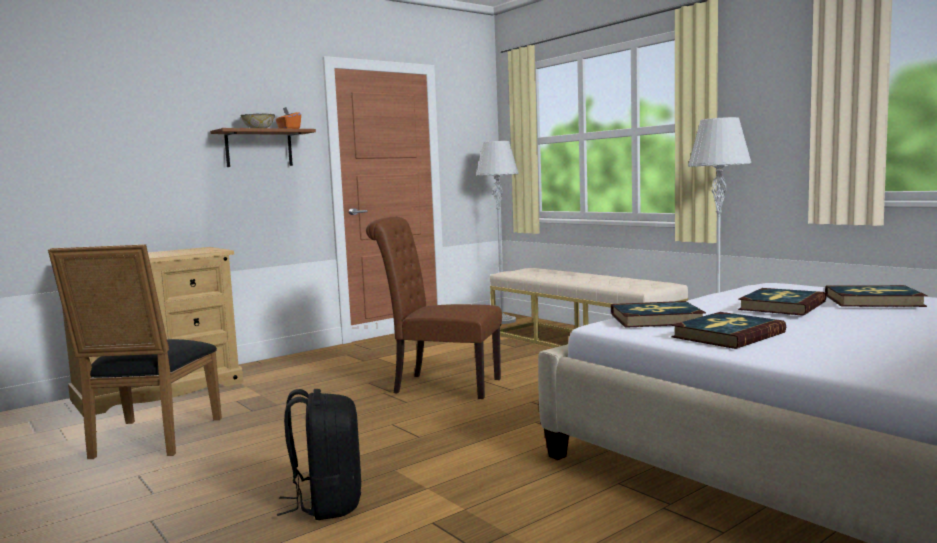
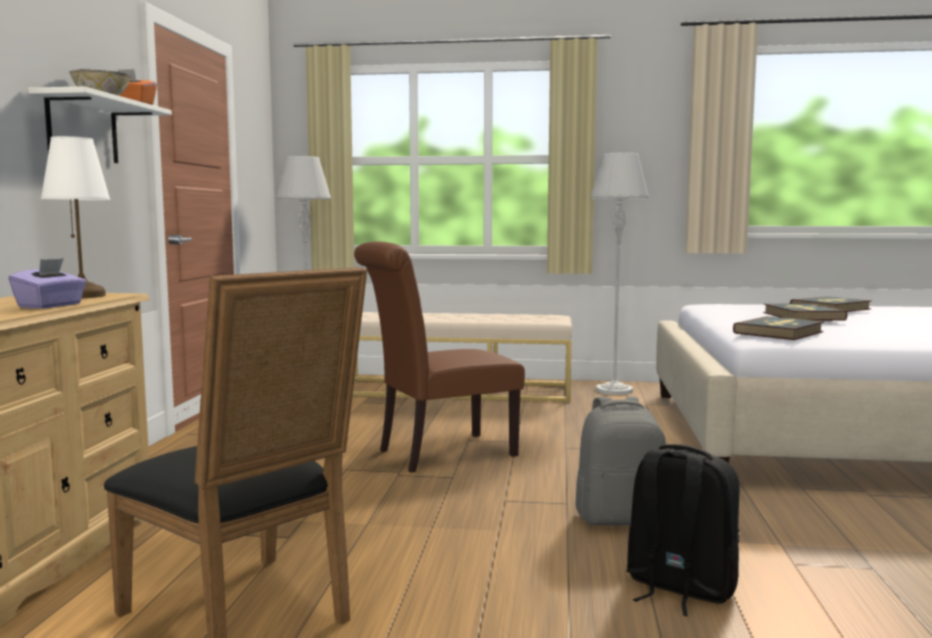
camera: 45 degrees left, 0 degrees up
brown shelf [210,128,316,167] -> white shelf [28,86,172,163]
book [671,312,786,349] -> none
none -> purple tissue box [9,258,86,309]
none -> white table lamp [41,136,110,298]
none -> grey backpack [575,397,666,525]

